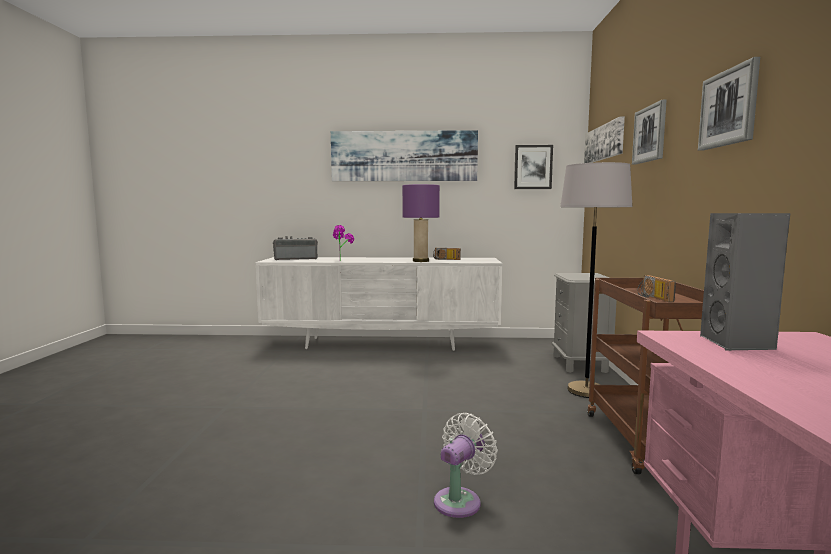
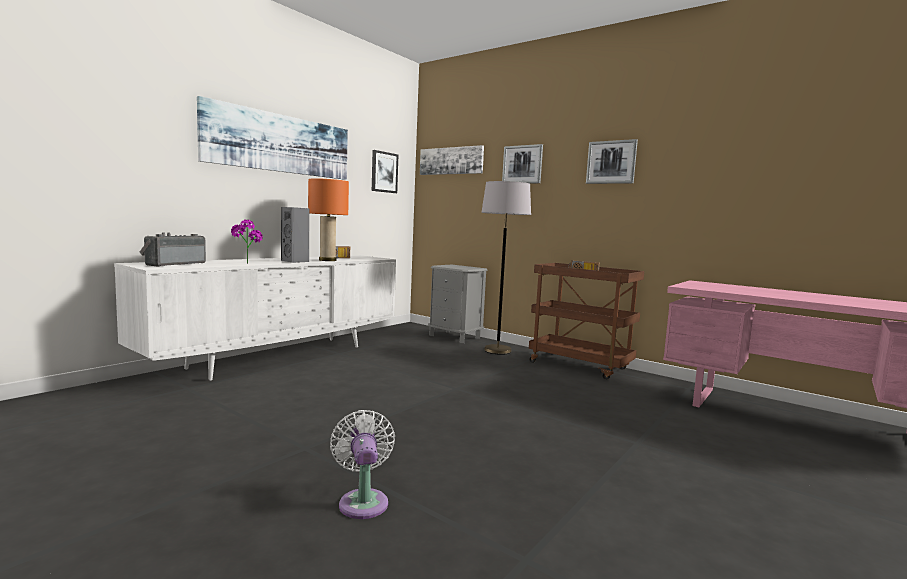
camera: 55 degrees left, 0 degrees up
purple table lamp [402,184,440,262] -> orange table lamp [308,178,349,261]
white fan [434,413,498,518] -> white fan moved to [330,410,395,519]
grey speaker [700,213,790,351] -> grey speaker moved to [281,207,309,263]

